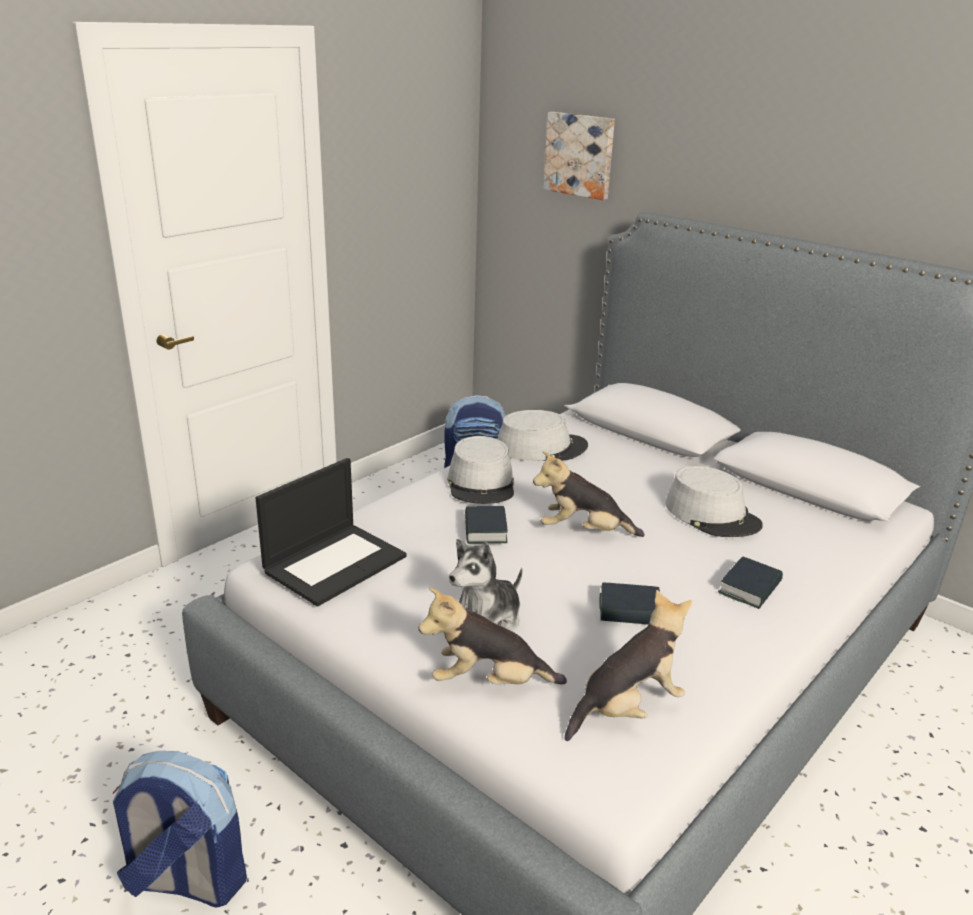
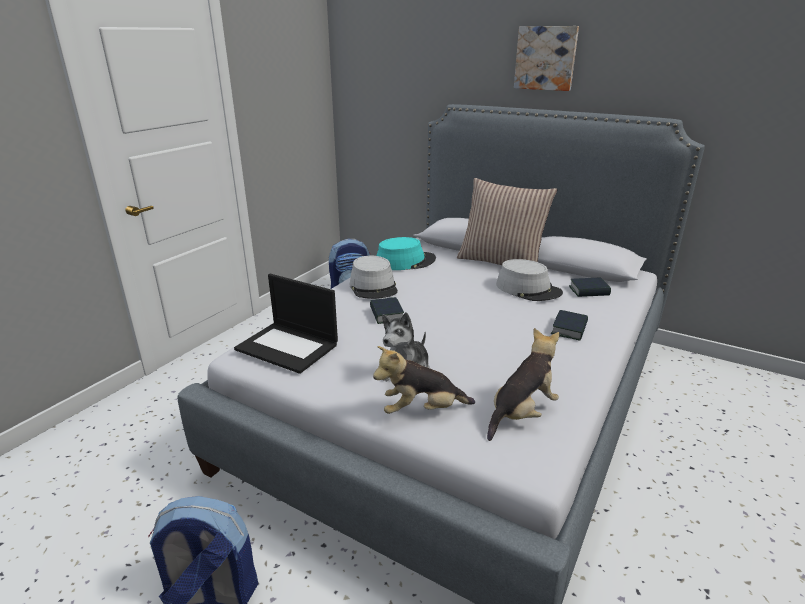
camera: 10 degrees left, 0 degrees up
laptop [255,458,407,607] -> laptop turned 90 degrees clockwise [234,274,338,374]
grey hat [498,410,588,461] -> turquoise hat [377,237,436,270]
plush toy [533,451,645,537] -> none
picture [543,112,615,200] -> picture moved to [514,26,579,91]
book [599,583,660,625] -> book moved to [569,278,611,297]
none -> pillow [457,178,558,265]

